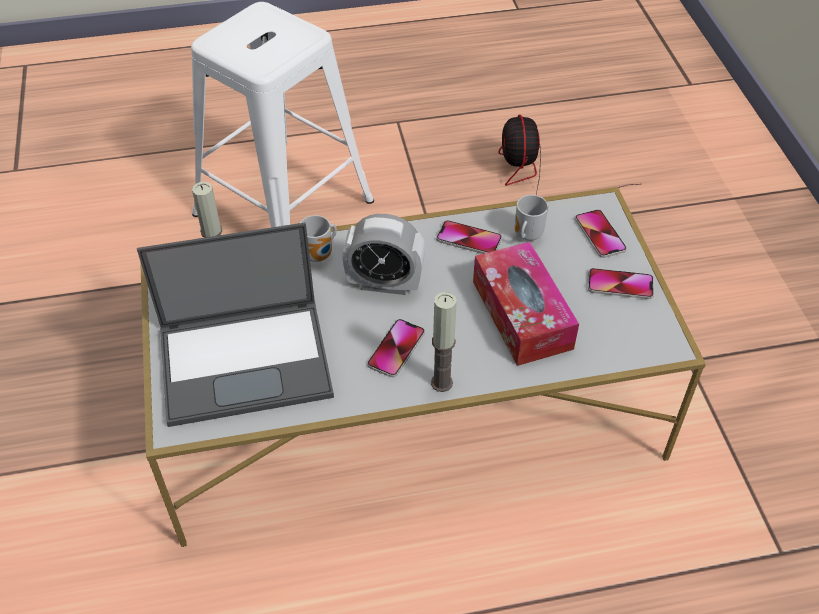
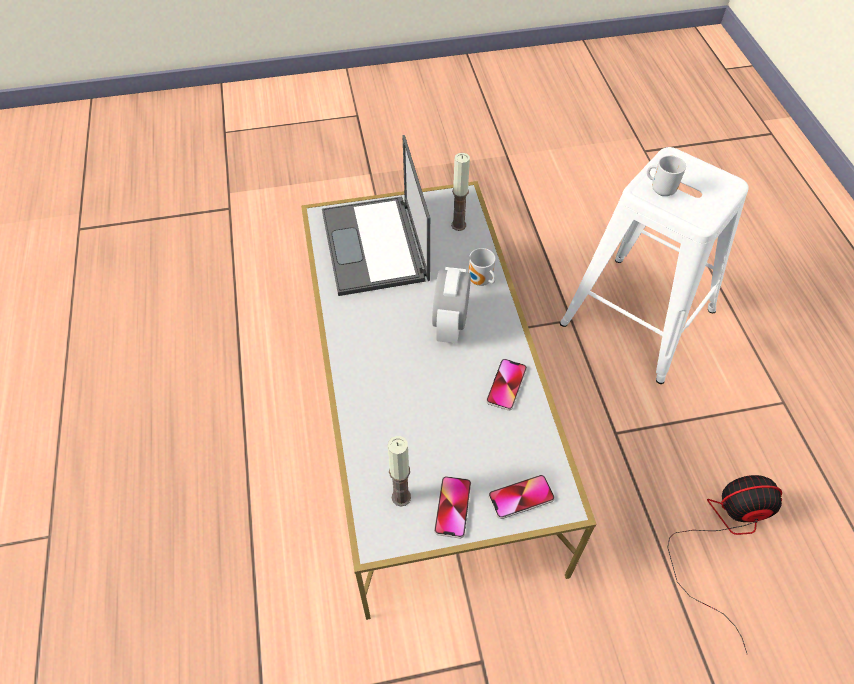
camera: 90 degrees right, 5 degrees up
phone [367,319,425,377] -> none
candle [431,292,457,392] -> candle moved to [388,436,411,507]
tissue box [473,242,579,366] -> none
mug [515,195,548,241] -> mug moved to [647,155,686,196]

